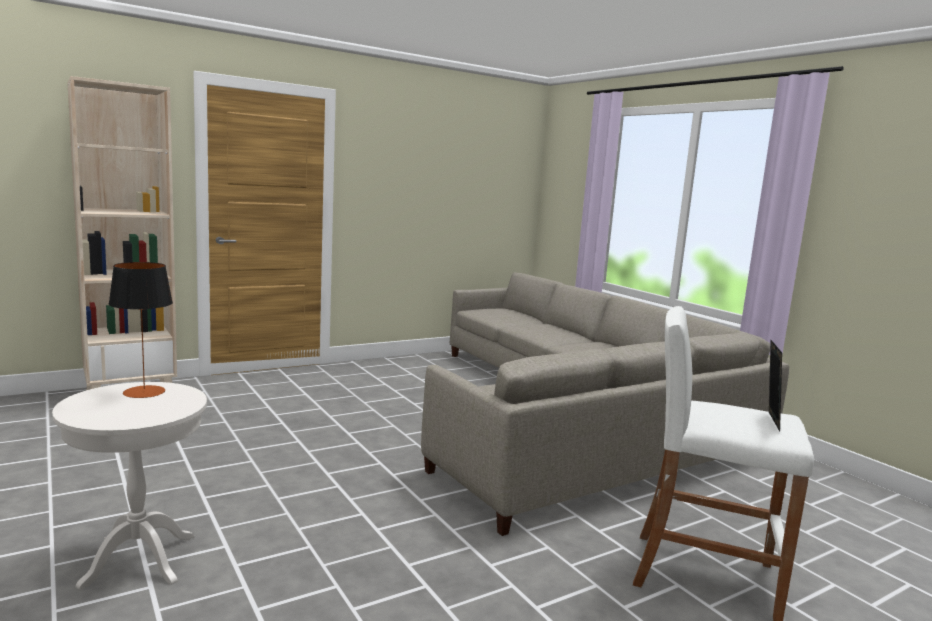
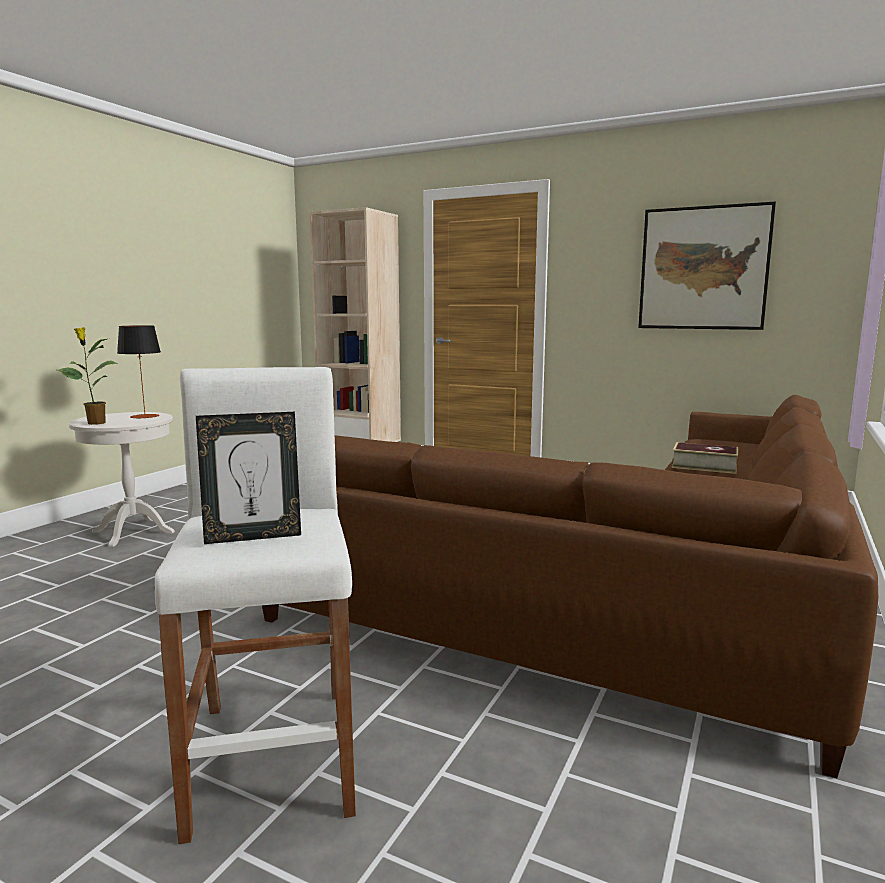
camera: 60 degrees right, 0 degrees up
grey sofa [421,272,789,536] -> brown sofa [262,395,878,778]
none -> potted plant [57,327,117,425]
none -> picture [638,201,776,330]
none -> book [672,442,738,474]

